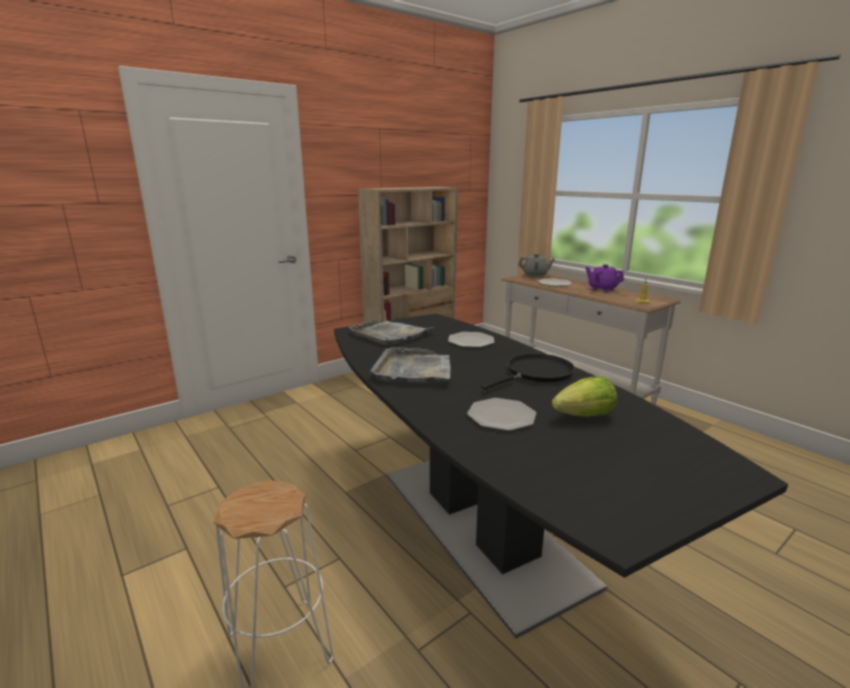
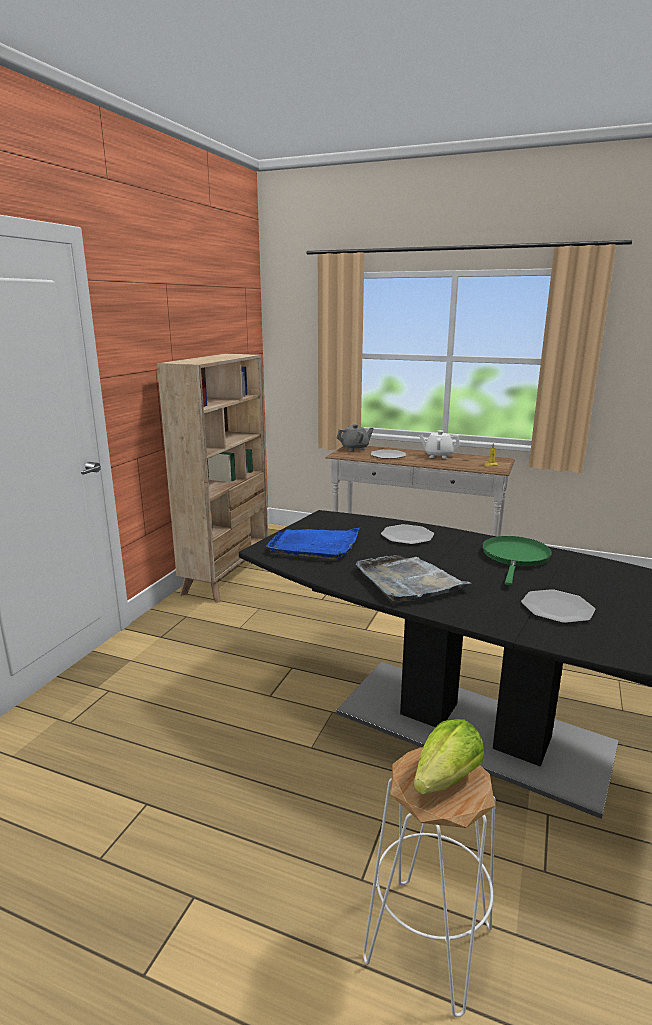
camera: 30 degrees left, 0 degrees up
grey tray [349,320,435,345] -> blue tray [267,528,360,559]
black frying pan [481,353,575,390] -> green frying pan [482,536,552,586]
lettuce [552,376,617,417] -> lettuce moved to [414,719,484,795]
purple teapot [585,264,624,292] -> white teapot [419,430,460,459]

